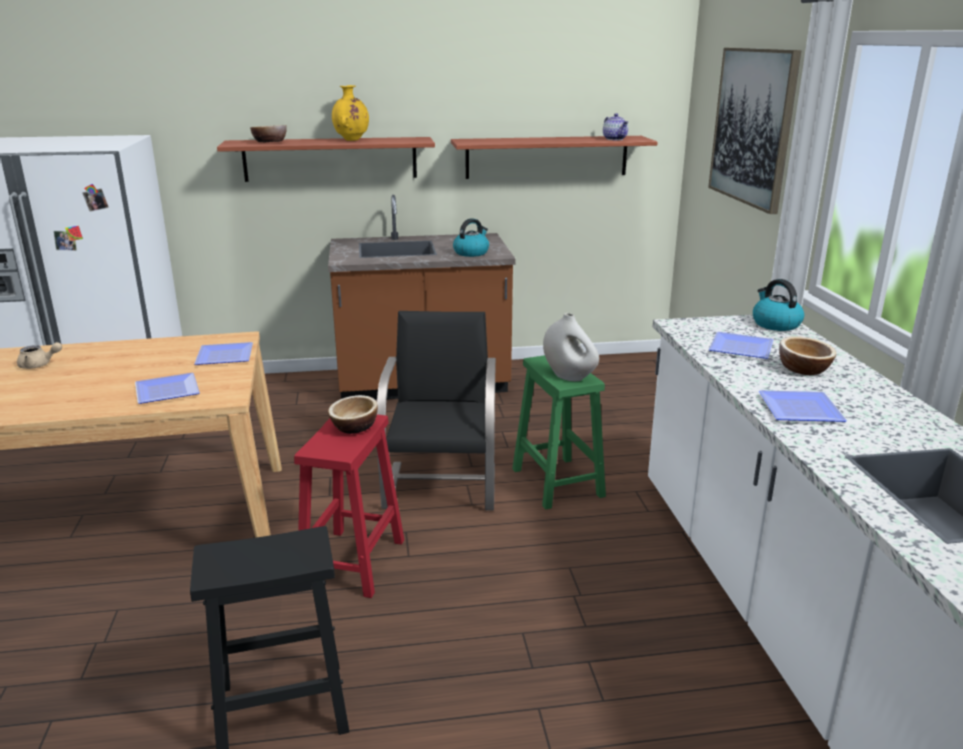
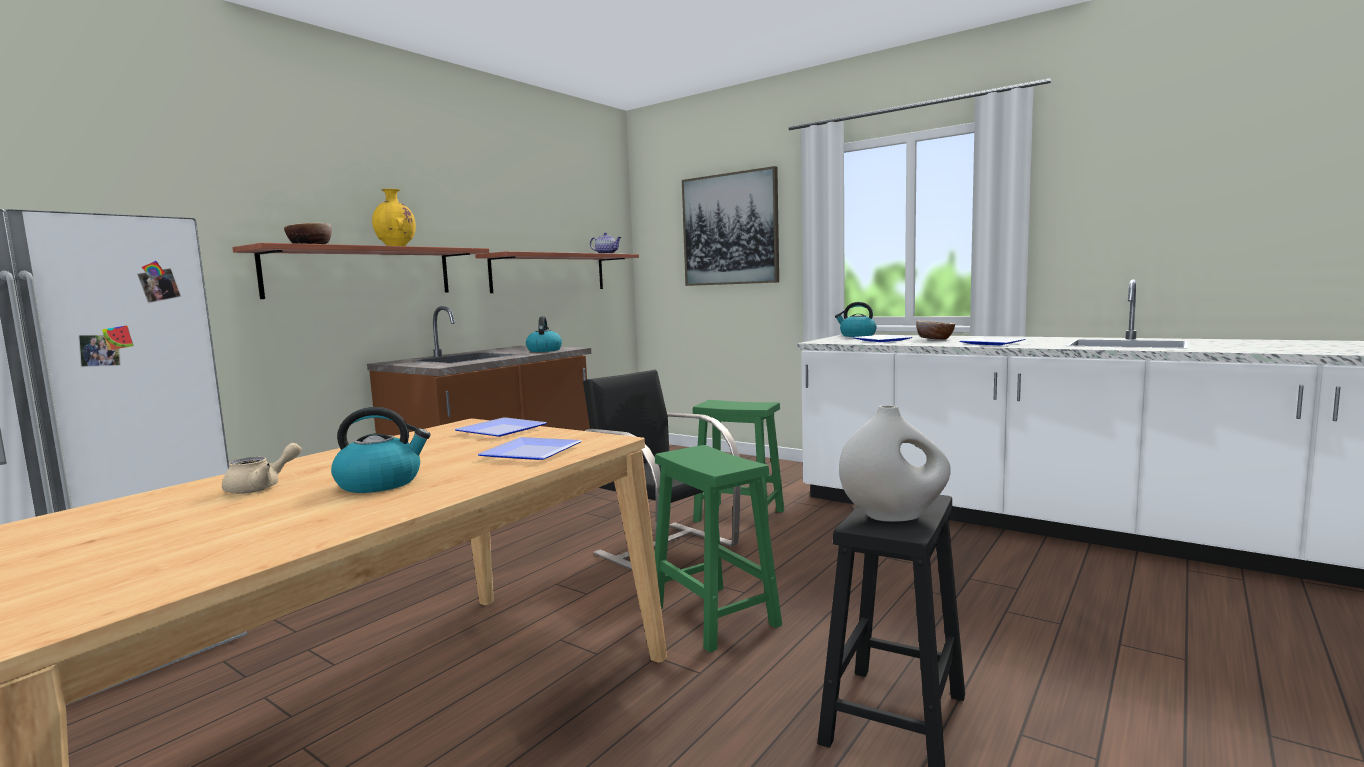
camera: 45 degrees left, 15 degrees down
red stool [294,415,404,598] -> green stool [655,445,782,653]
bowl [328,395,378,434] -> none
white vase [543,313,599,381] -> white vase moved to [839,405,951,522]
none -> kettle [331,407,430,493]

